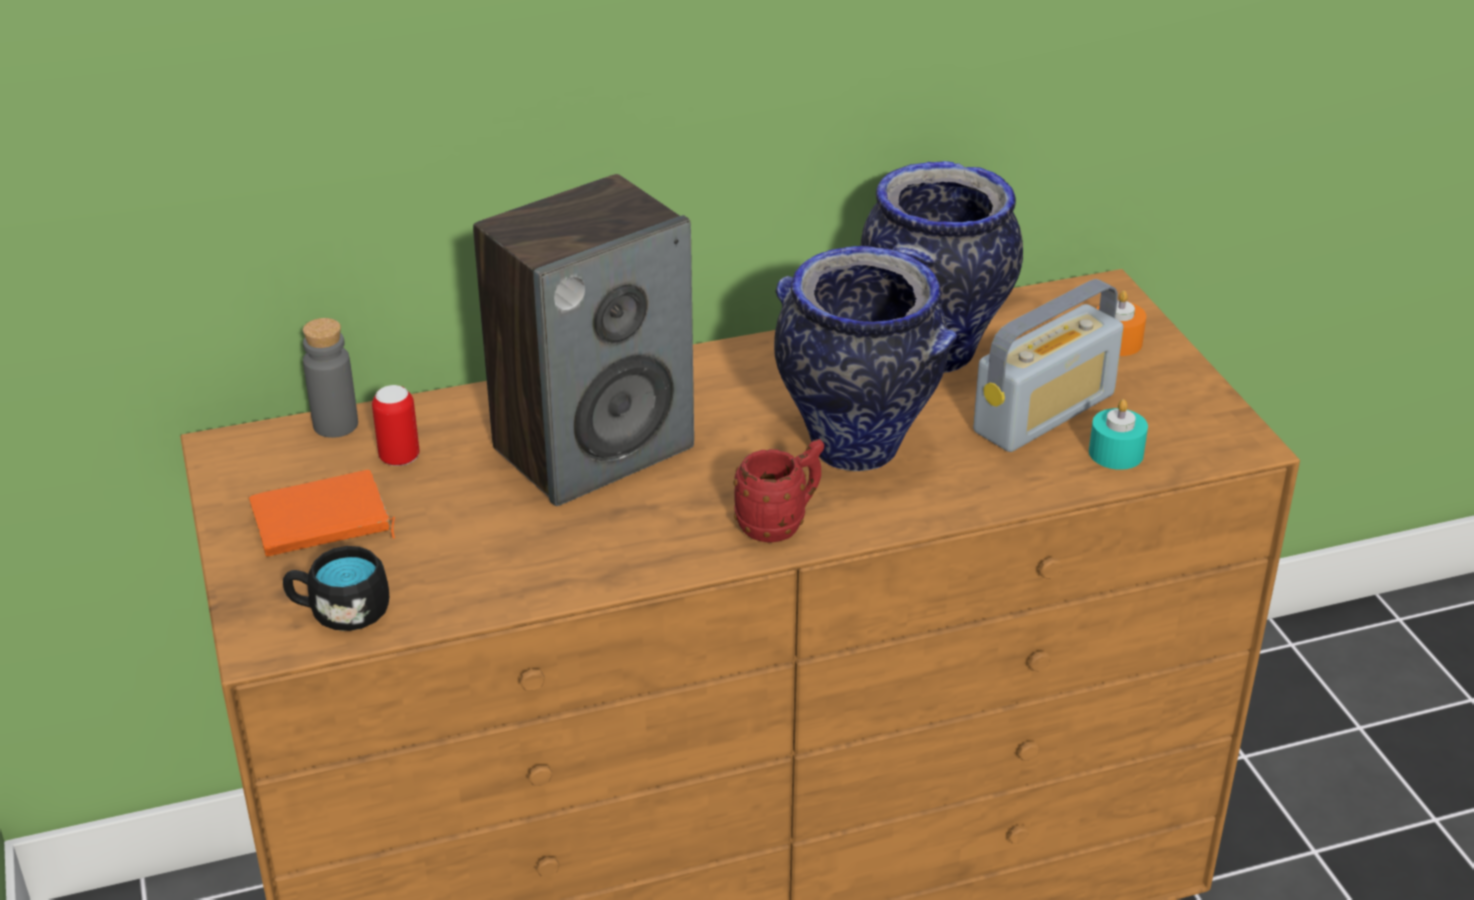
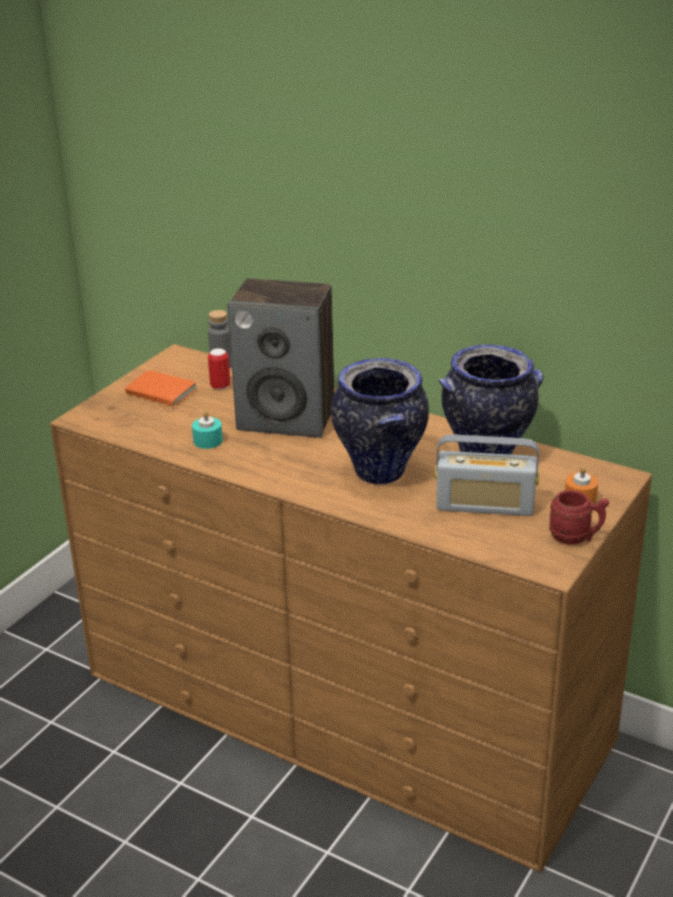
camera: 50 degrees right, 5 degrees down
black mug [283,546,389,631] -> none
red mug [733,439,824,543] -> red mug moved to [549,490,609,544]
turquoise candle [1089,399,1148,470] -> turquoise candle moved to [192,410,223,449]

